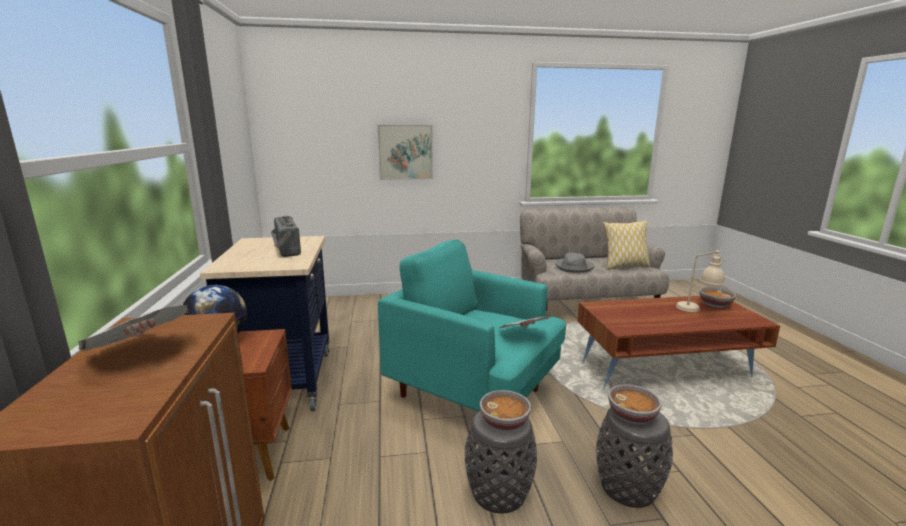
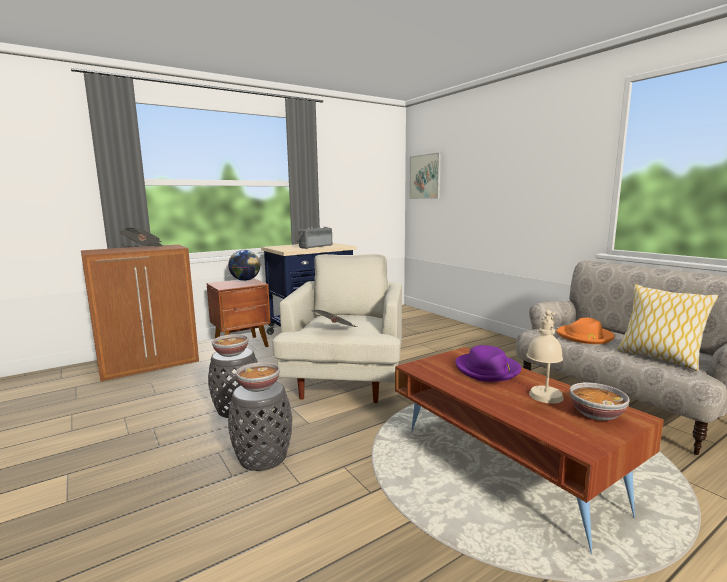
camera: 65 degrees right, 5 degrees down
picture [377,125,433,180] -> picture moved to [409,153,441,199]
turquoise armchair [378,239,566,411] -> beige armchair [272,254,402,403]
grey hat [555,253,594,273] -> orange hat [556,318,615,344]
none -> purple hat [456,345,521,382]

